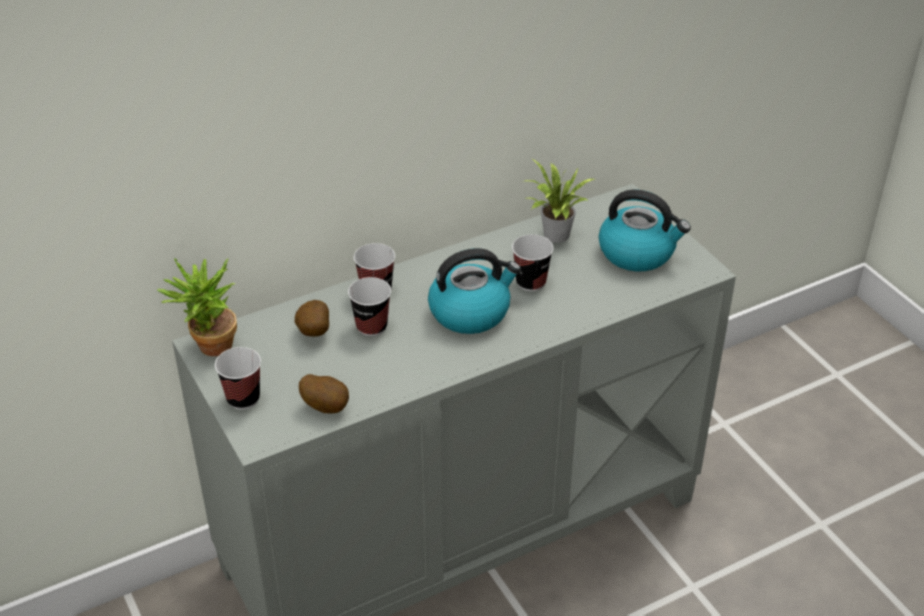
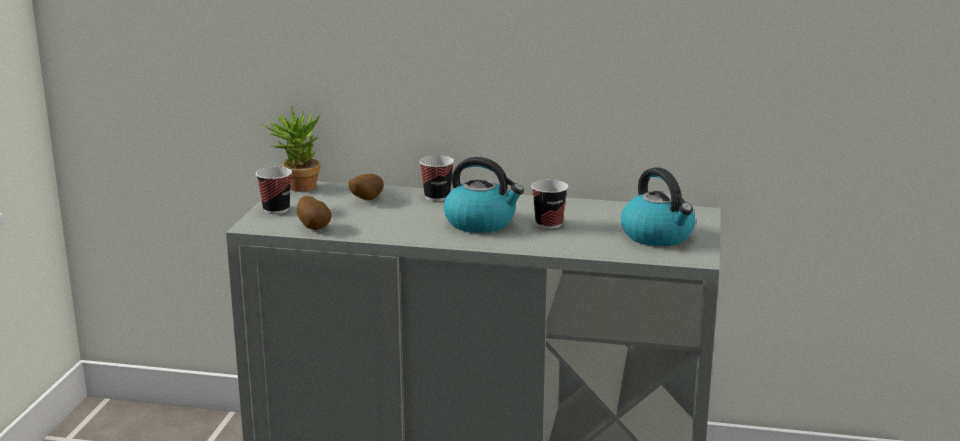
camera: 40 degrees right, 20 degrees down
cup [348,277,391,336] -> none
potted plant [525,159,594,243] -> none

